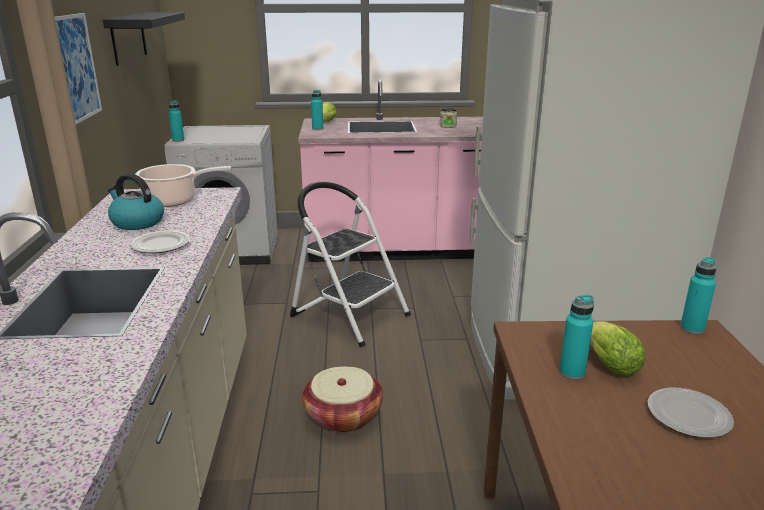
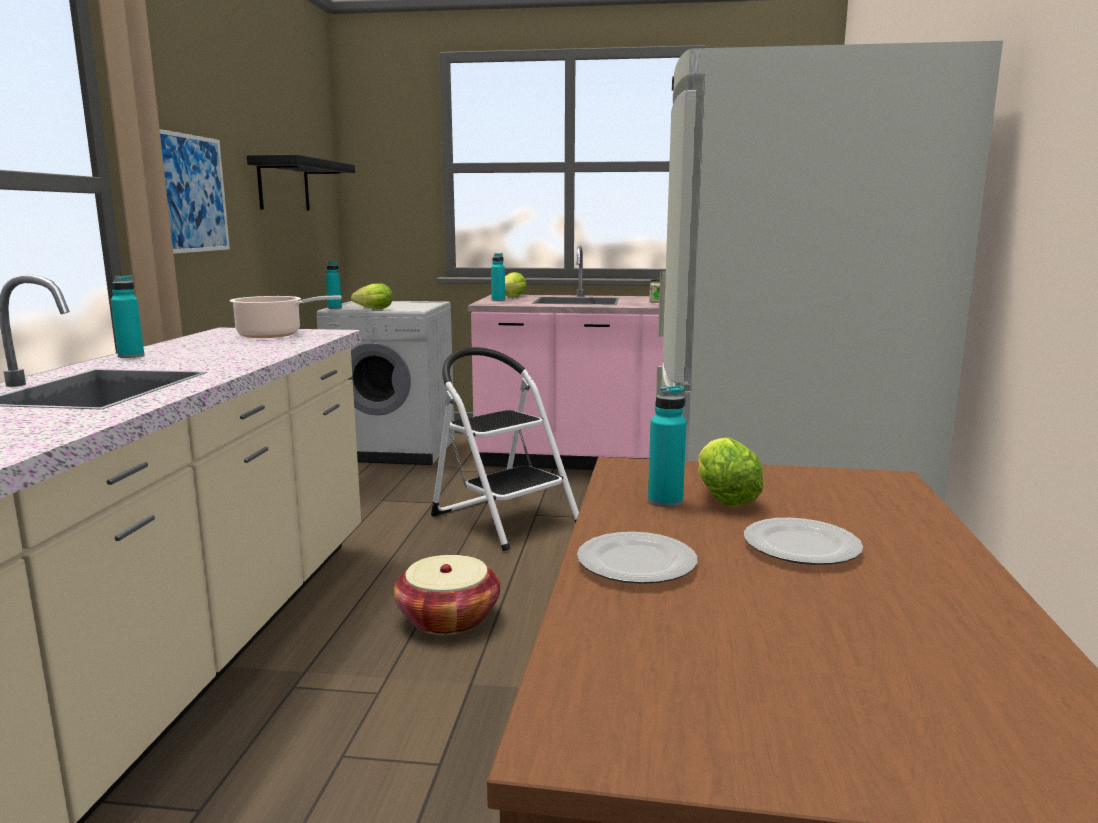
camera: 10 degrees right, 10 degrees down
kettle [108,174,164,230] -> none
plate [130,231,190,253] -> plate moved to [577,532,697,584]
turquoise bottle [680,257,717,334] -> turquoise bottle moved to [111,275,144,358]
none -> lettuce [351,283,393,309]

